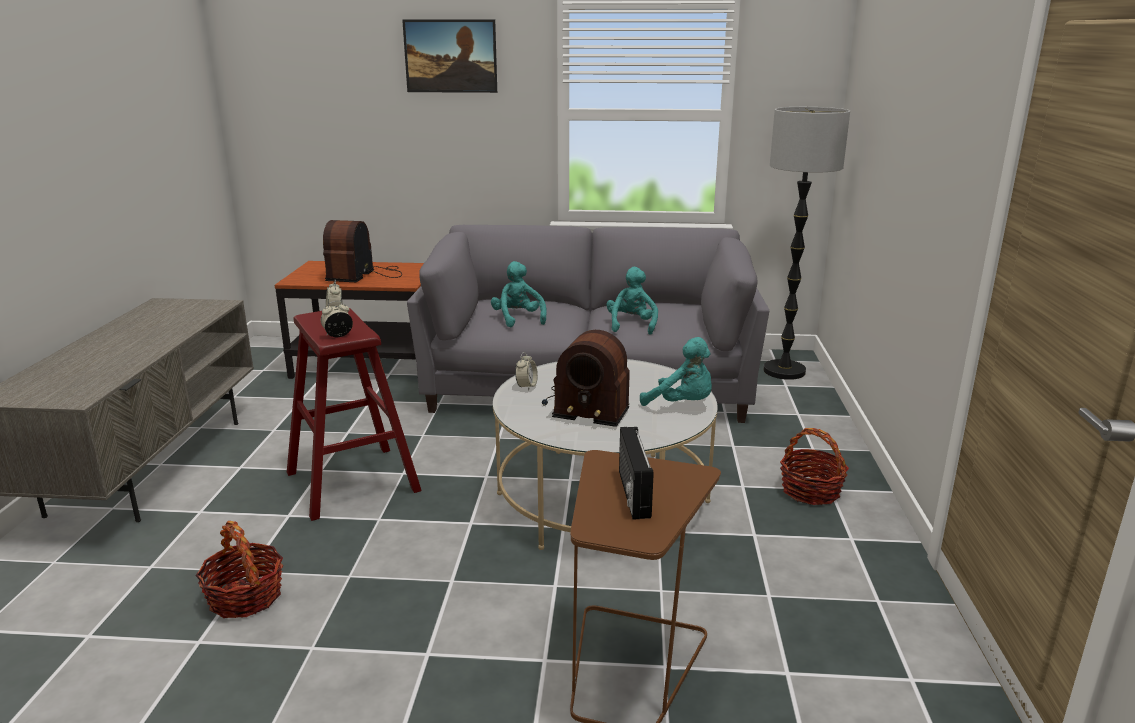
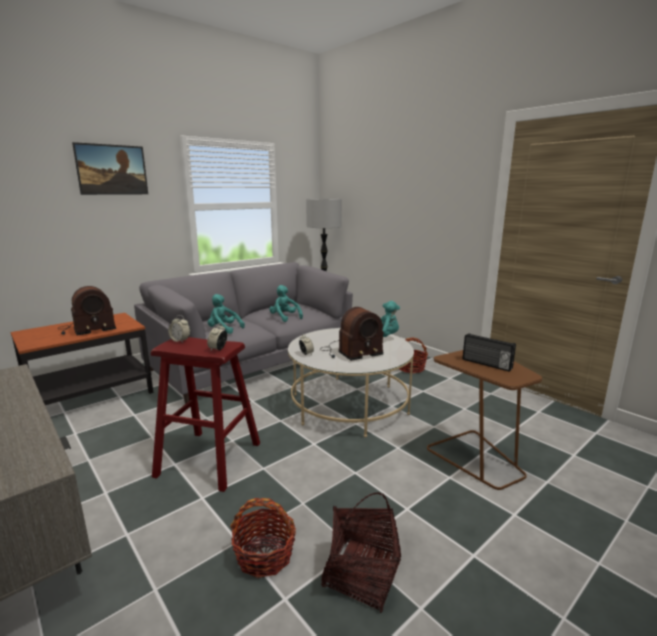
camera: 45 degrees left, 5 degrees down
radio [323,220,402,282] -> radio turned 90 degrees counterclockwise [57,286,116,335]
none -> basket [321,492,401,613]

